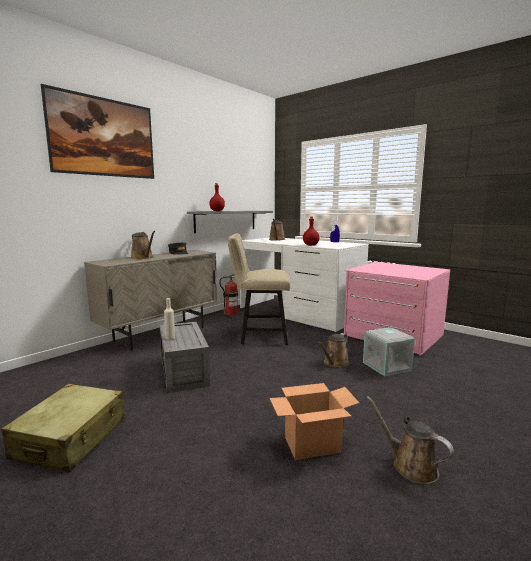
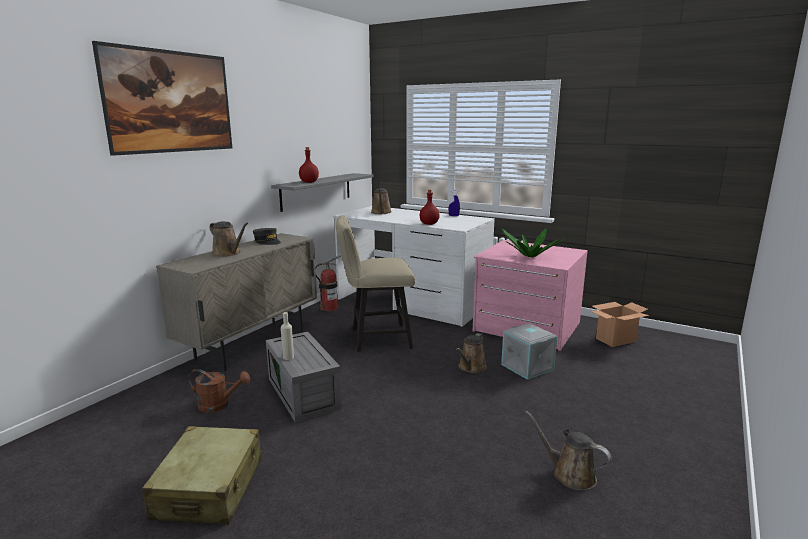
camera: 10 degrees left, 5 degrees up
cardboard box [270,383,359,460] -> cardboard box moved to [591,302,649,347]
none -> brown watering can [188,369,251,413]
none -> potted plant [502,228,565,257]

